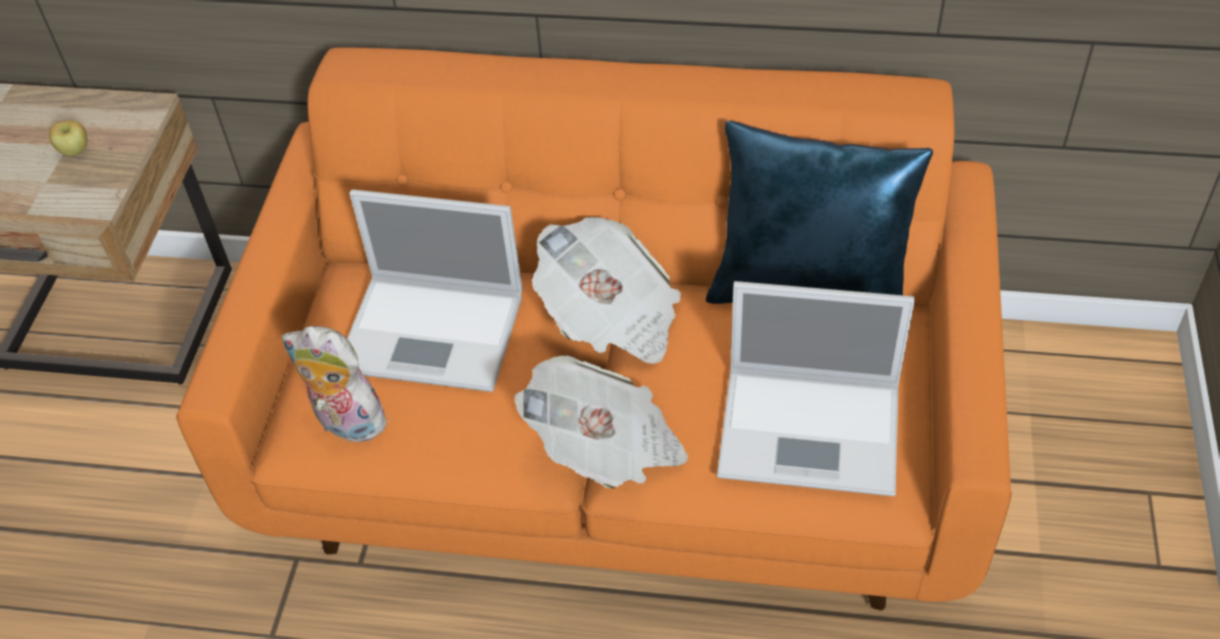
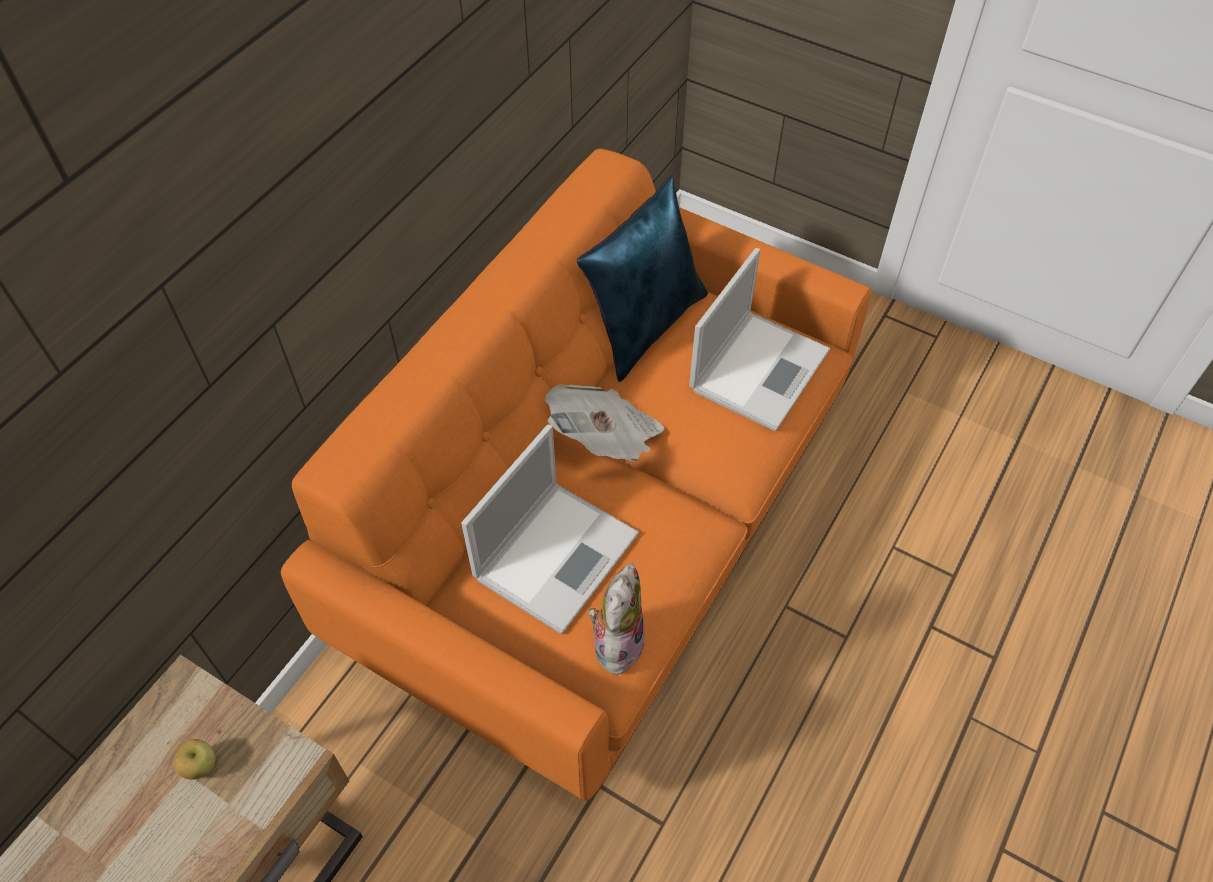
camera: 70 degrees left, 5 degrees up
plush toy [282,326,395,442] -> plush toy turned 150 degrees clockwise [588,563,645,680]
newspaper [514,355,689,489] -> none

